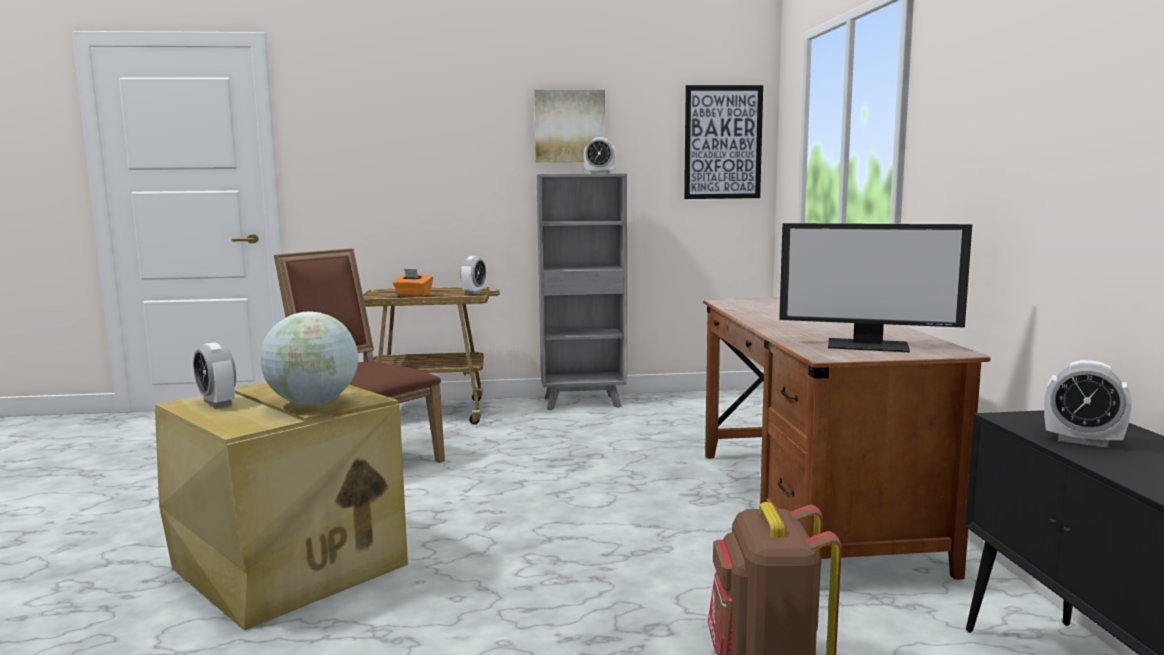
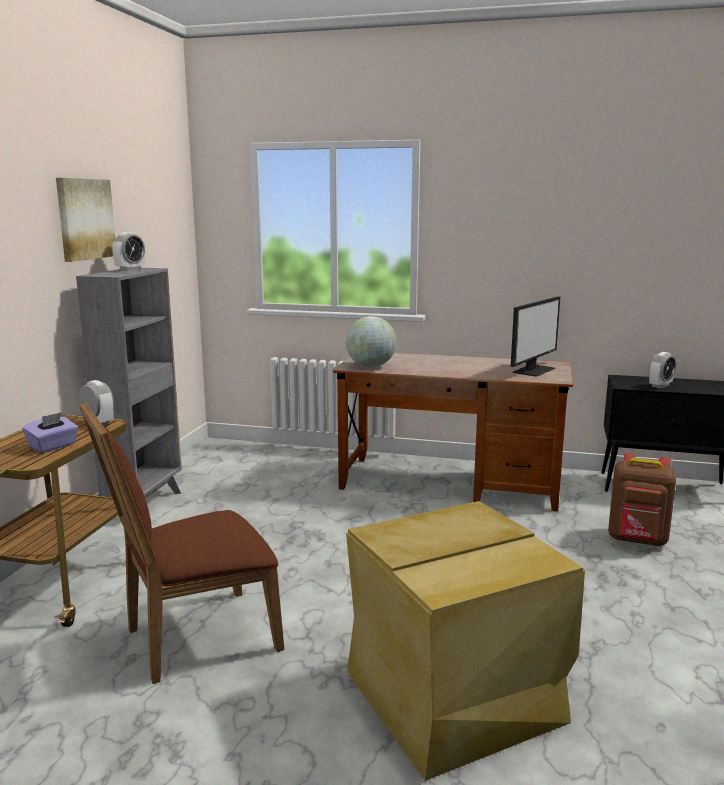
camera: 70 degrees left, 5 degrees up
alarm clock [193,342,236,408] -> none
globe [261,312,358,405] -> globe moved to [346,316,396,367]
orange tissue box [393,269,433,297] -> purple tissue box [23,412,78,453]
picture [684,85,763,199] -> none

